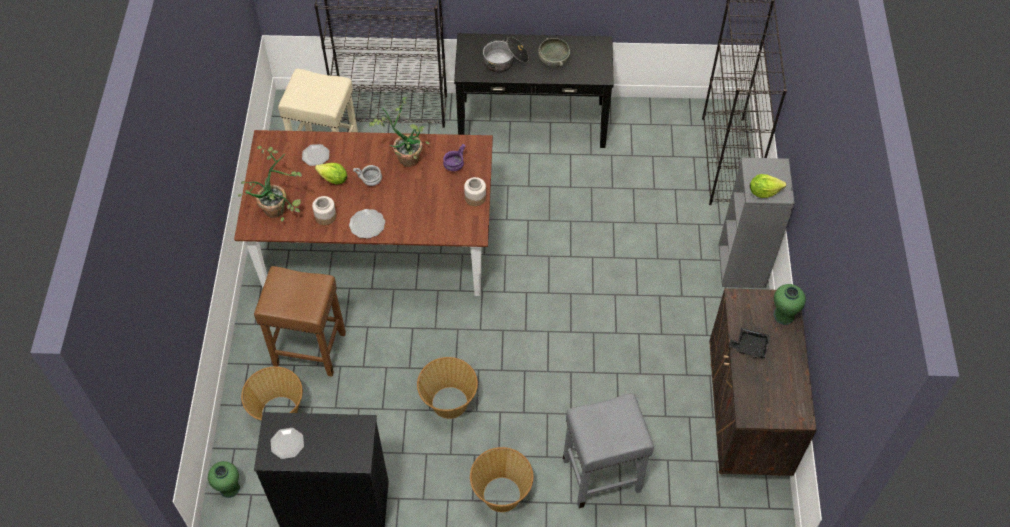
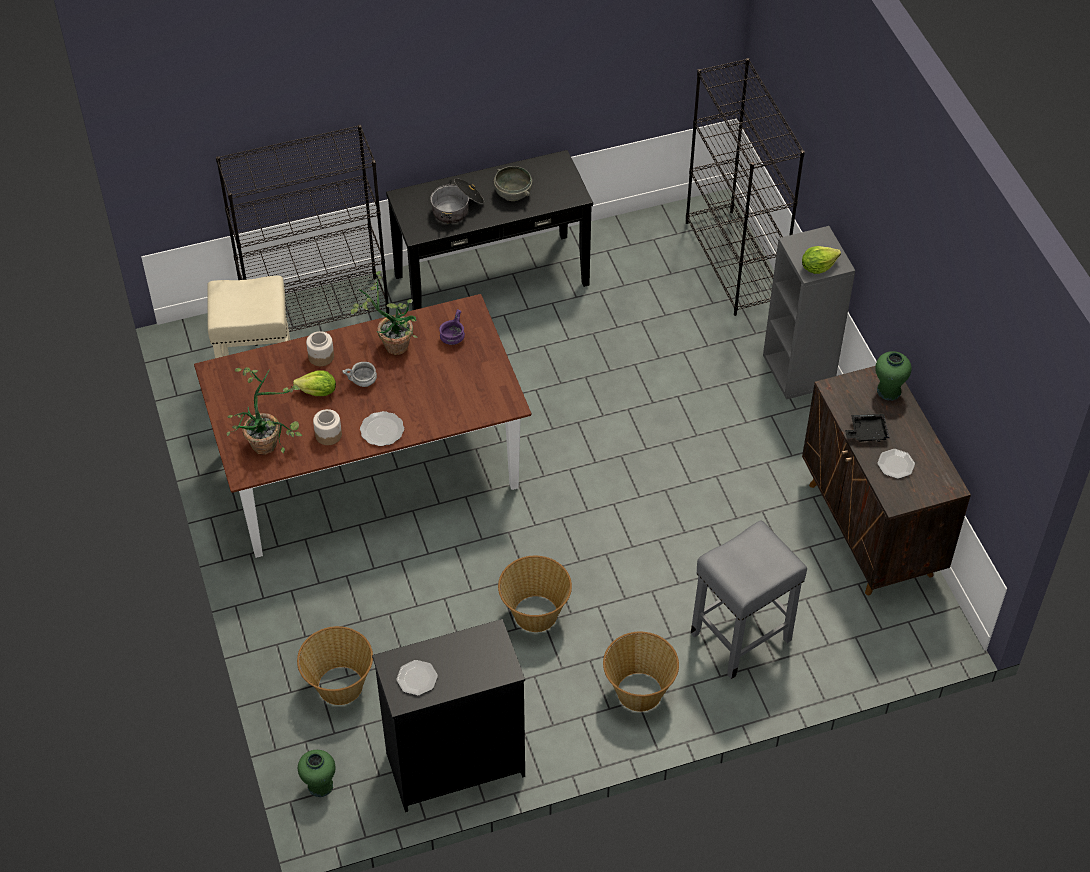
camera: 20 degrees left, 5 degrees down
brown stool [254,266,346,377] -> none
plate [302,144,329,166] -> plate moved to [877,449,915,479]
jar [464,177,486,206] -> jar moved to [306,331,334,366]

